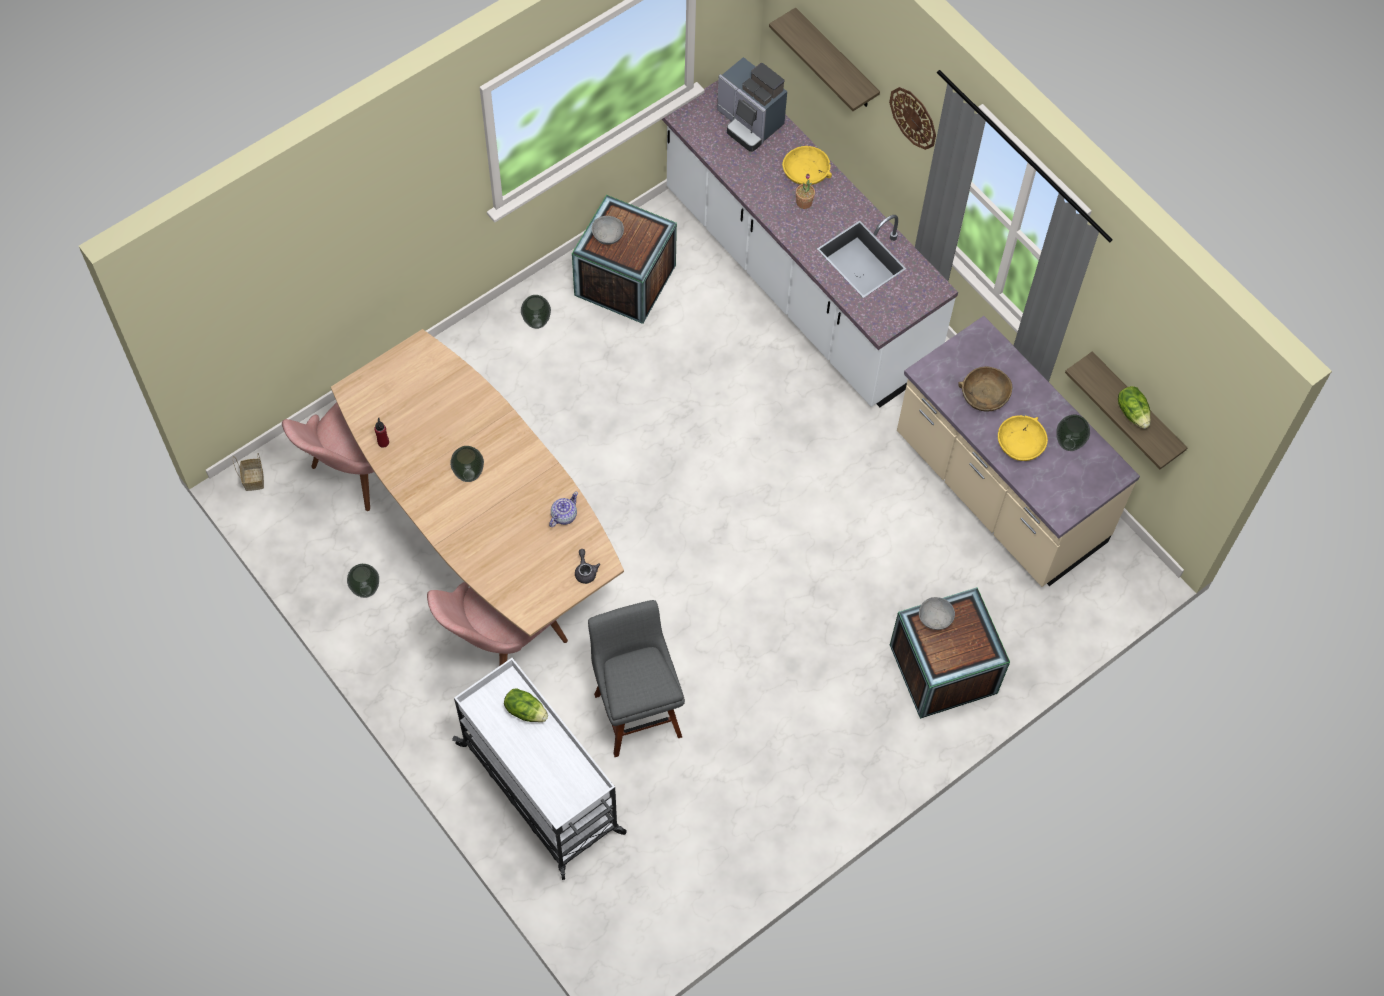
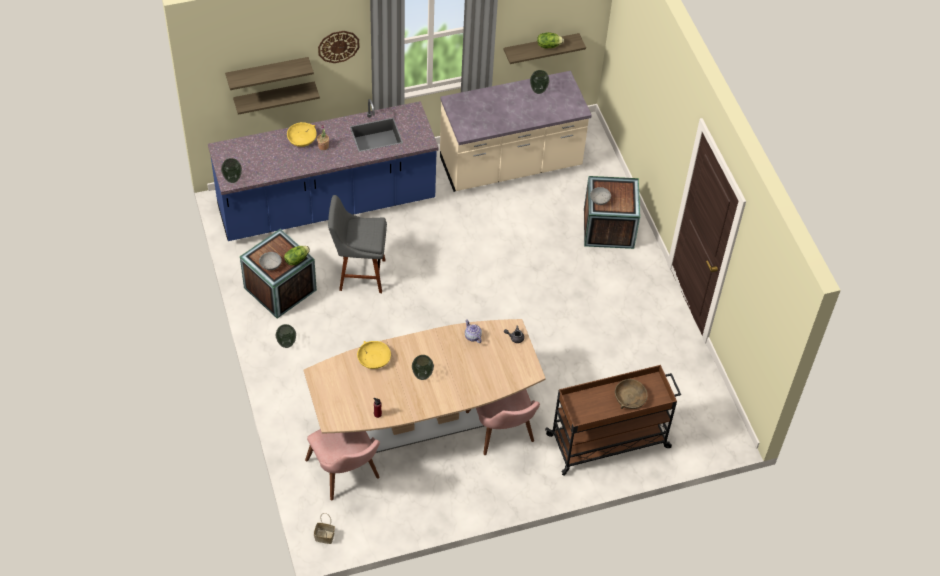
camera: 70 degrees left, 10 degrees down
vase [347,564,379,598] -> vase moved to [221,158,242,183]
white cart [452,658,627,880] -> brown cart [545,365,681,476]
lettuce [504,688,548,722] -> lettuce moved to [284,246,310,265]
grey stool [588,600,685,757] -> grey stool moved to [328,195,387,293]
white counter [662,80,958,407] -> blue counter [208,99,439,241]
coffee machine [717,57,787,152] -> none
brown bowl [958,366,1012,412] -> brown bowl moved to [615,379,648,409]
yellow bowl [998,415,1048,461] -> yellow bowl moved to [357,341,391,369]
none -> shelf [233,81,320,115]

